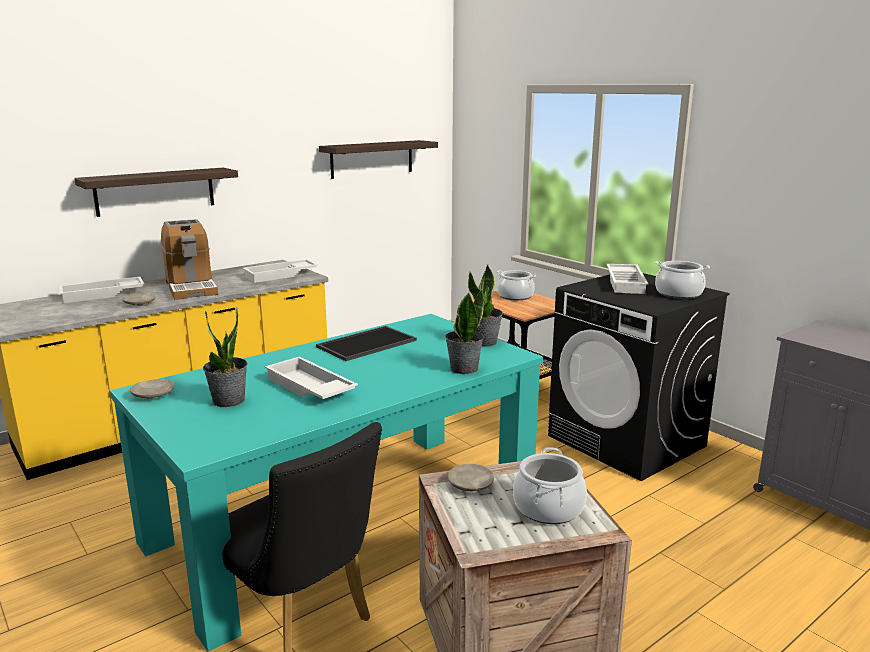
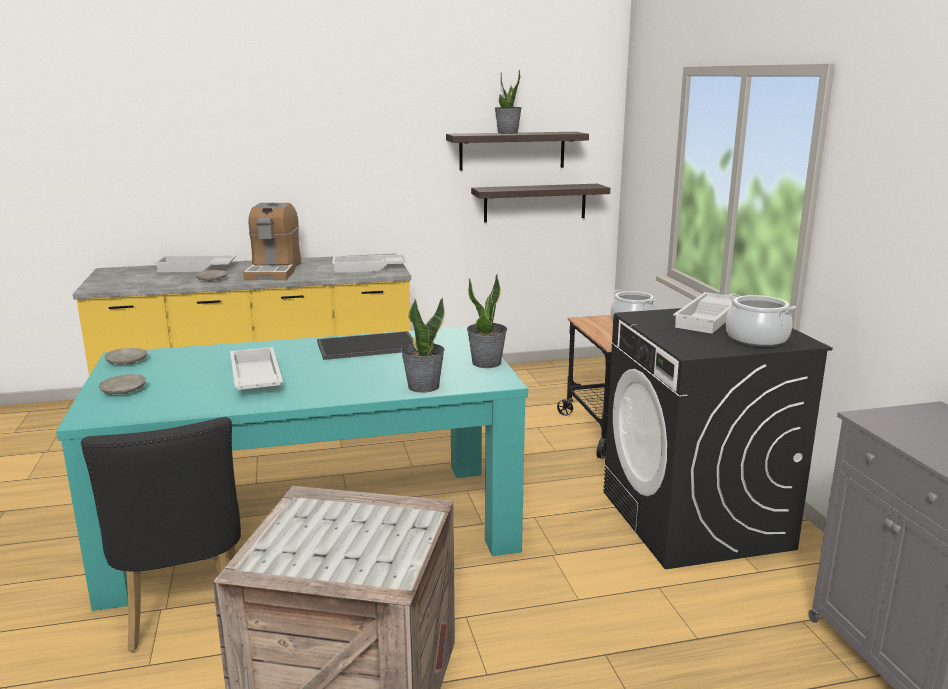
camera: 25 degrees right, 0 degrees up
shelf [74,168,238,217] -> shelf moved to [471,184,610,222]
potted plant [203,307,248,407] -> potted plant moved to [495,70,522,134]
beige plate [448,464,494,491] -> beige plate moved to [99,374,146,394]
cooking pot [513,447,587,524] -> none

